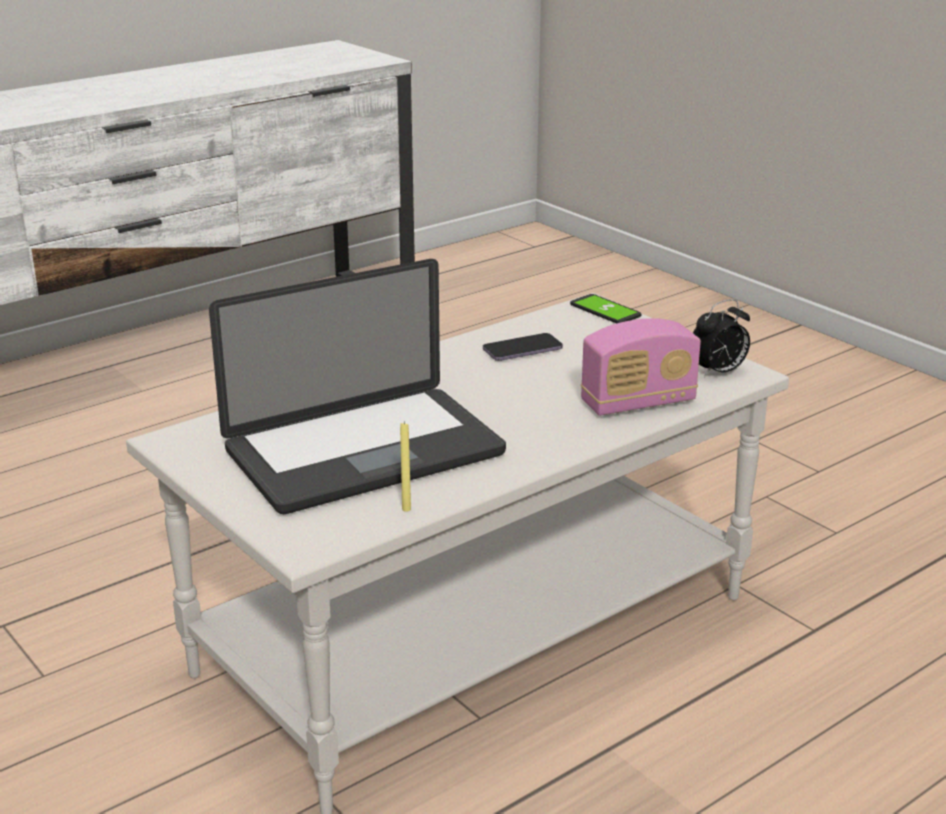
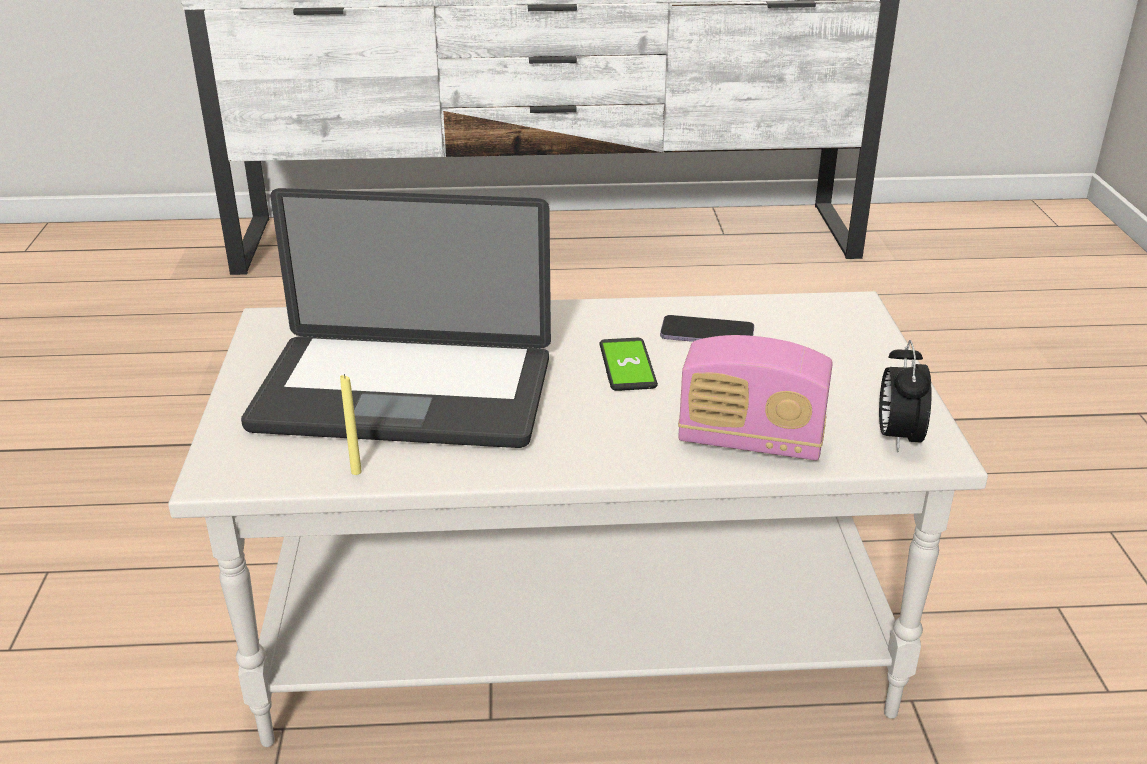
camera: 35 degrees right, 5 degrees up
phone [570,294,642,324] -> phone moved to [600,338,658,391]
alarm clock [693,299,750,378] -> alarm clock turned 90 degrees clockwise [879,340,932,453]

